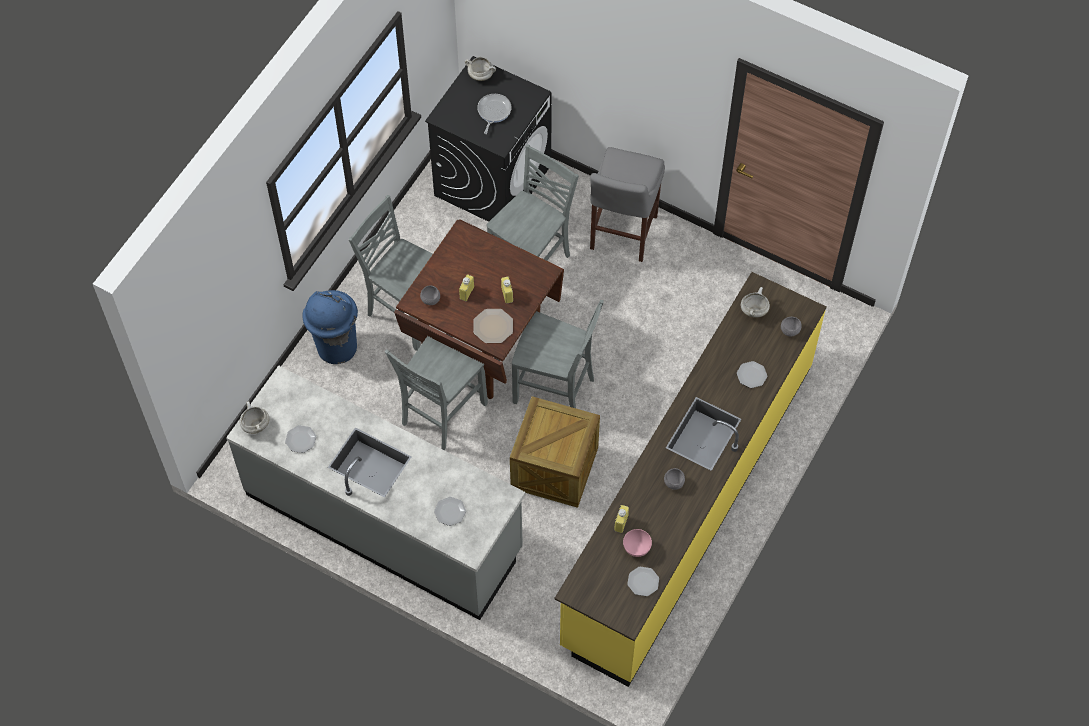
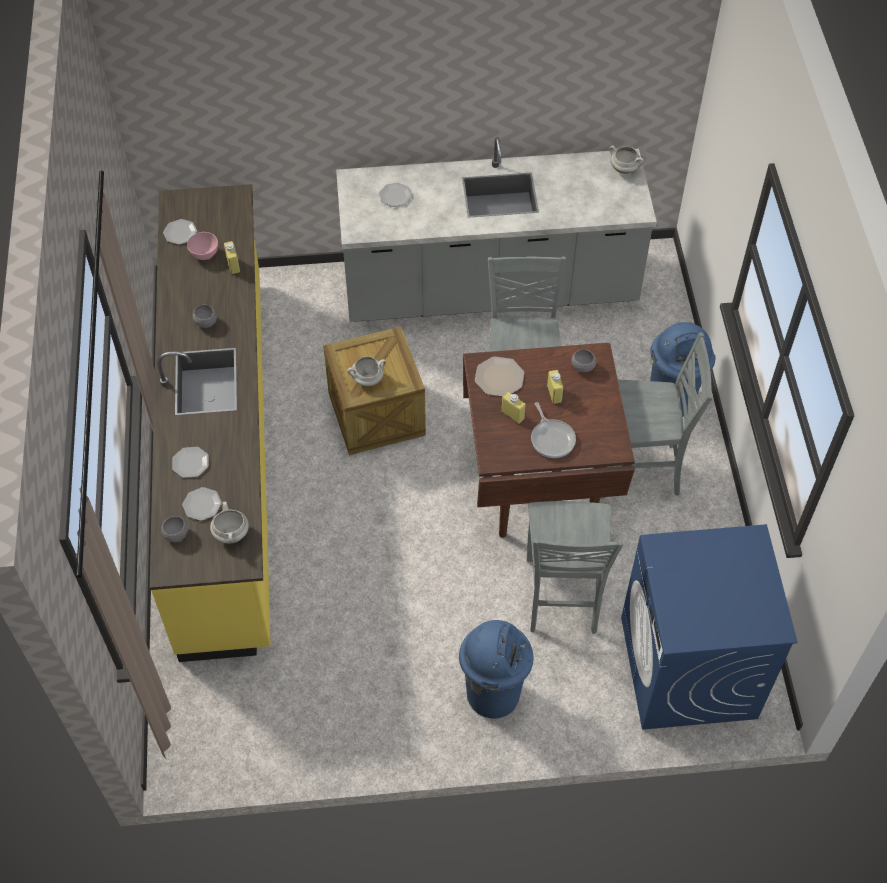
camera: 145 degrees right, 5 degrees down
plate [285,425,316,453] -> plate moved to [182,487,222,521]
black washing machine [425,56,552,222] -> blue washing machine [621,524,798,730]
white cooking pot [465,57,496,81] -> white cooking pot moved to [347,356,386,386]
frying pan [477,94,512,134] -> frying pan moved to [531,402,576,458]
grey chair [512,300,604,408] -> none
grey stool [590,147,665,262] -> blue trash can [459,620,534,719]

